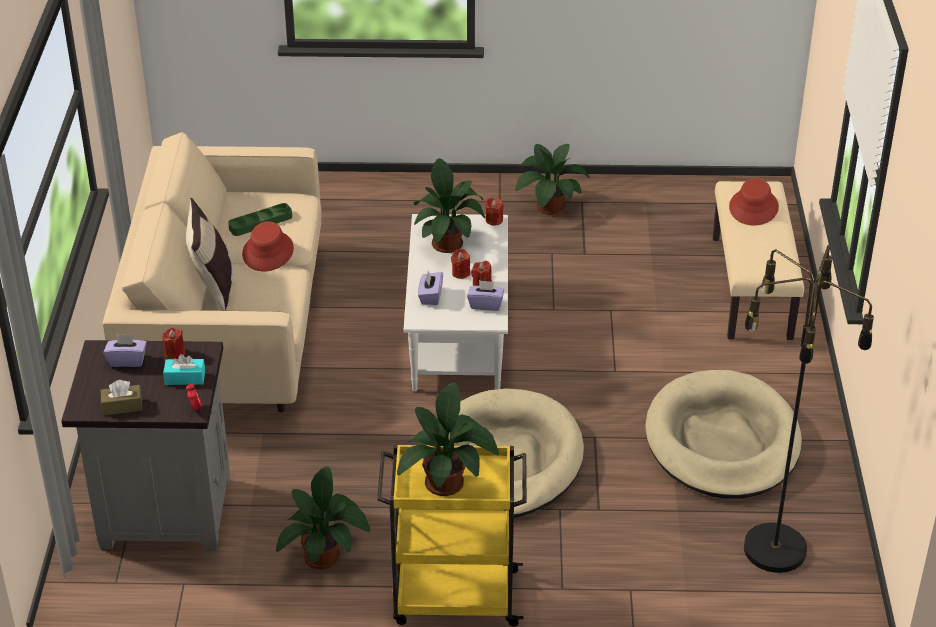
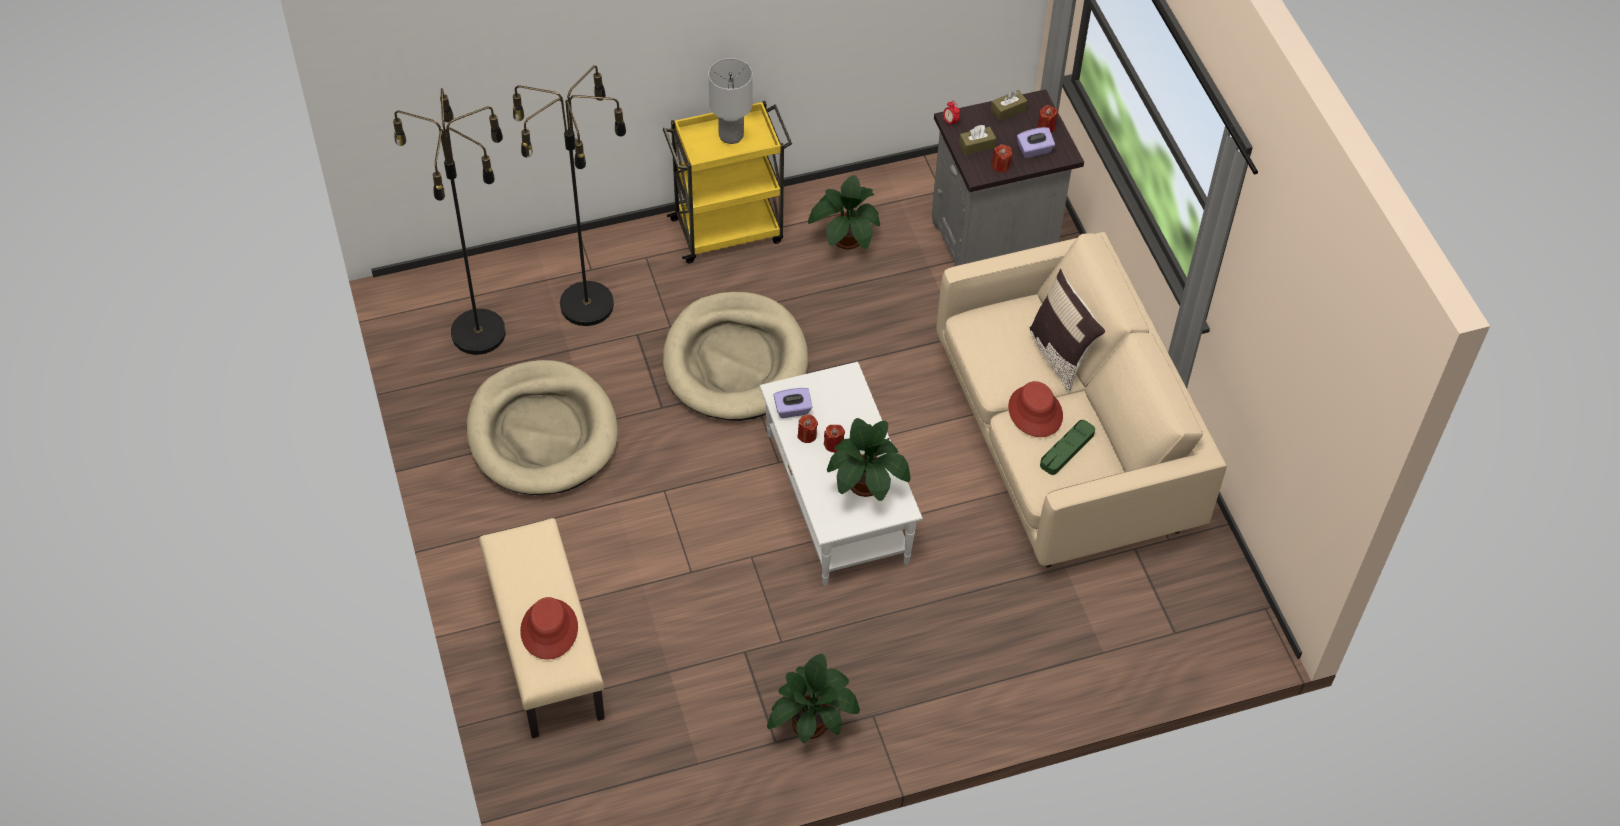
camera: 160 degrees right, 15 degrees up
turquoise tissue box [163,354,205,385] -> brown tissue box [959,125,996,156]
potted plant [397,383,499,496] -> grey table lamp [708,58,752,144]
purple tissue box [418,271,443,305] -> none
red candle [486,197,503,225] -> red candle moved to [1038,105,1058,133]
none -> floor lamp [513,65,626,326]

